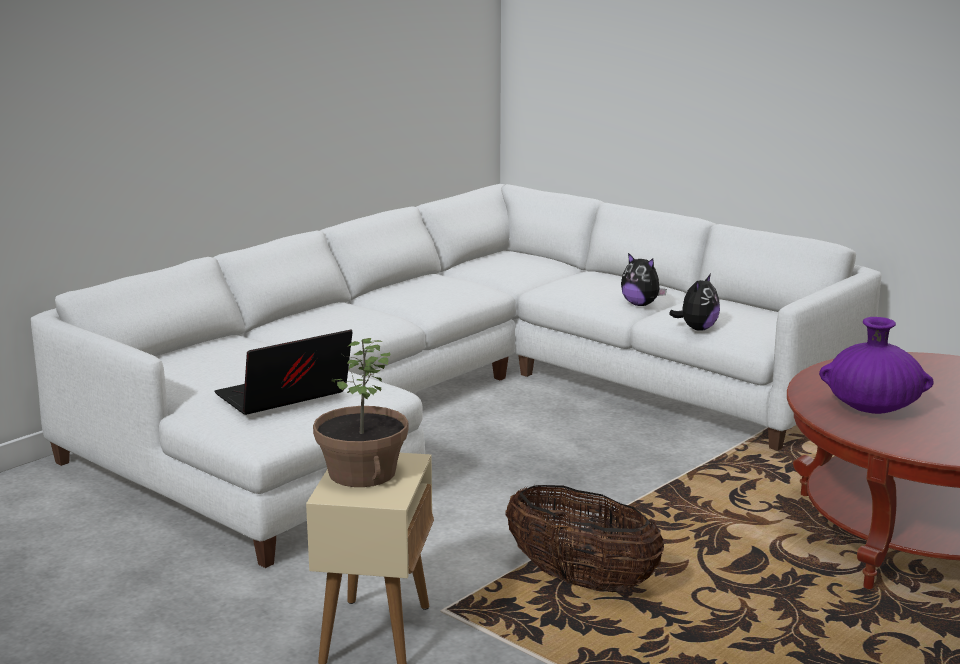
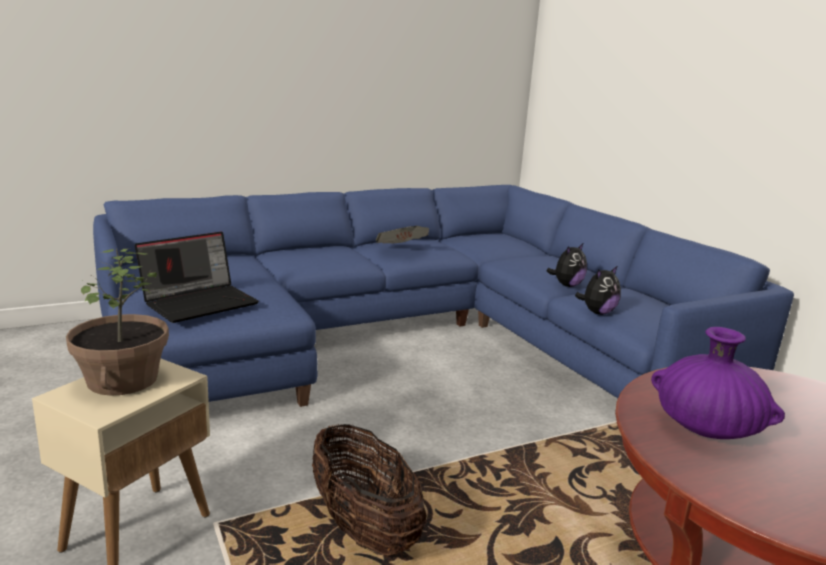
camera: 20 degrees right, 0 degrees up
white sofa [31,184,882,568] -> blue sofa [93,185,794,407]
laptop [214,329,352,415] -> laptop turned 150 degrees clockwise [135,232,259,323]
plush toy [621,253,667,306] -> plush toy turned 105 degrees counterclockwise [547,244,587,287]
none -> newspaper [376,226,429,243]

